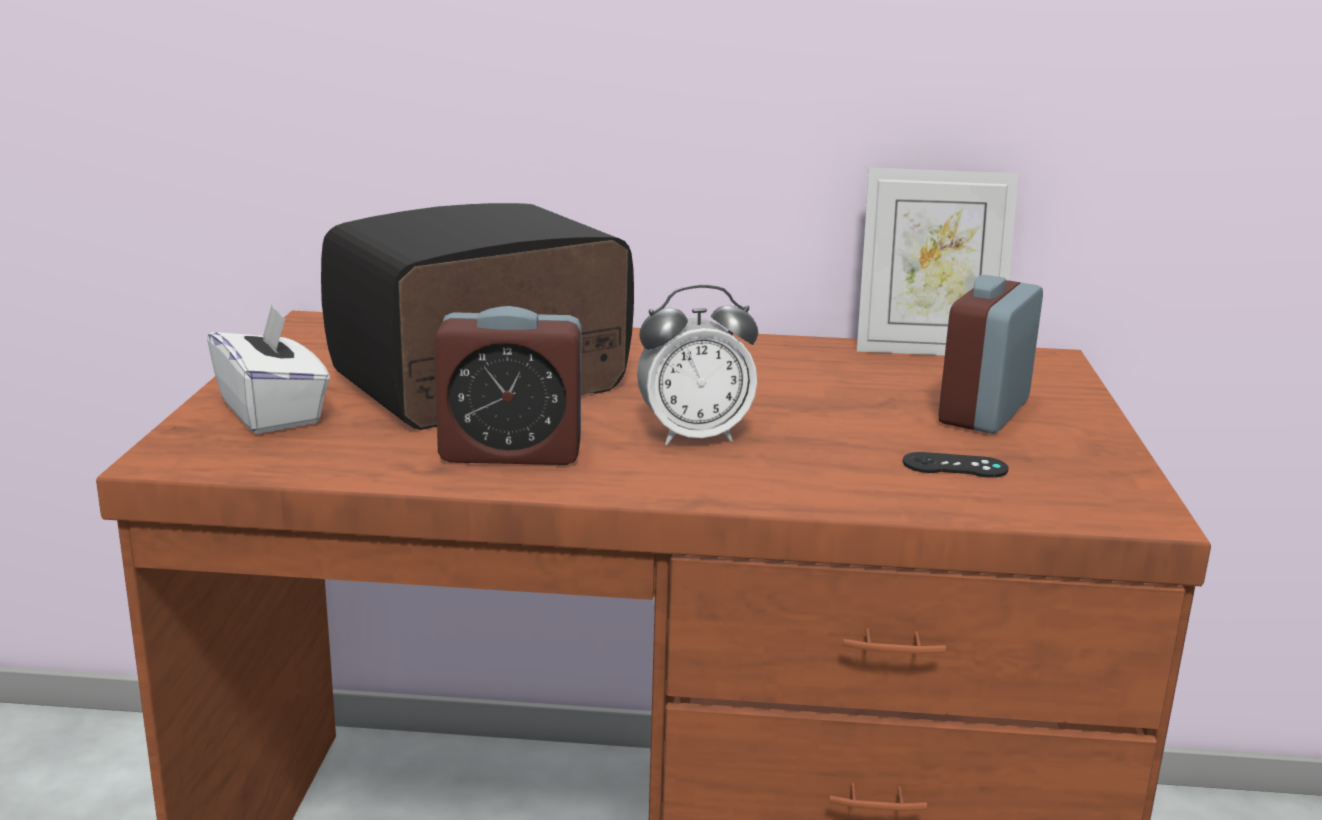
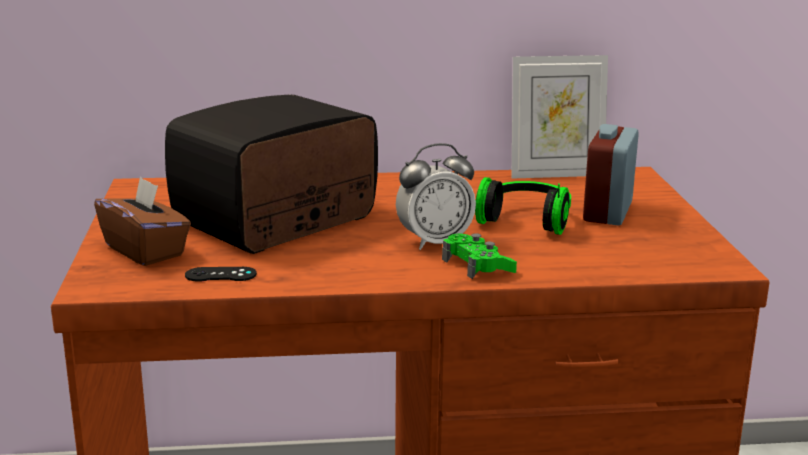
camera: 10 degrees left, 0 degrees up
white tissue box [207,305,330,434] -> brown tissue box [94,176,191,266]
alarm clock [434,306,581,465] -> none
black game controller [902,452,1008,478] -> black game controller moved to [185,267,257,282]
none -> green game controller [442,233,517,279]
none -> headphones [475,177,571,235]

